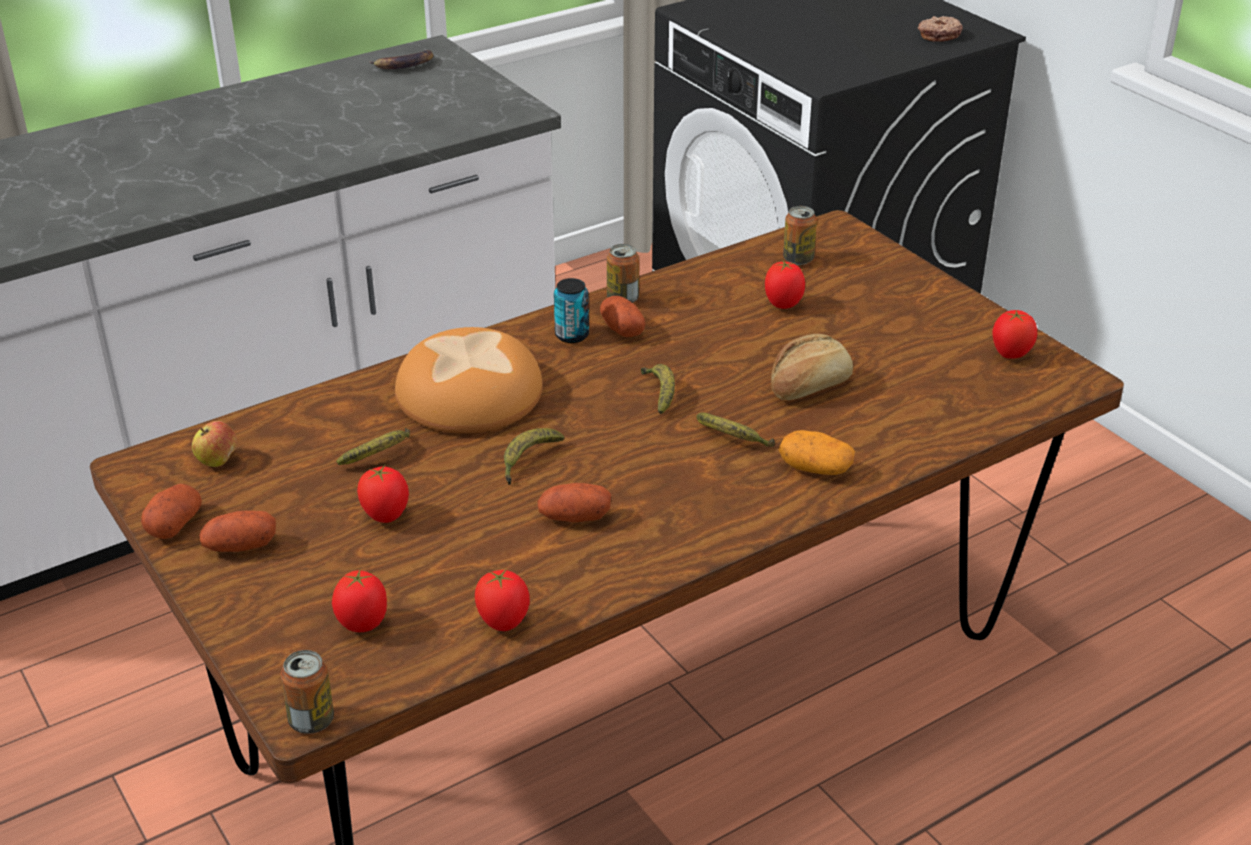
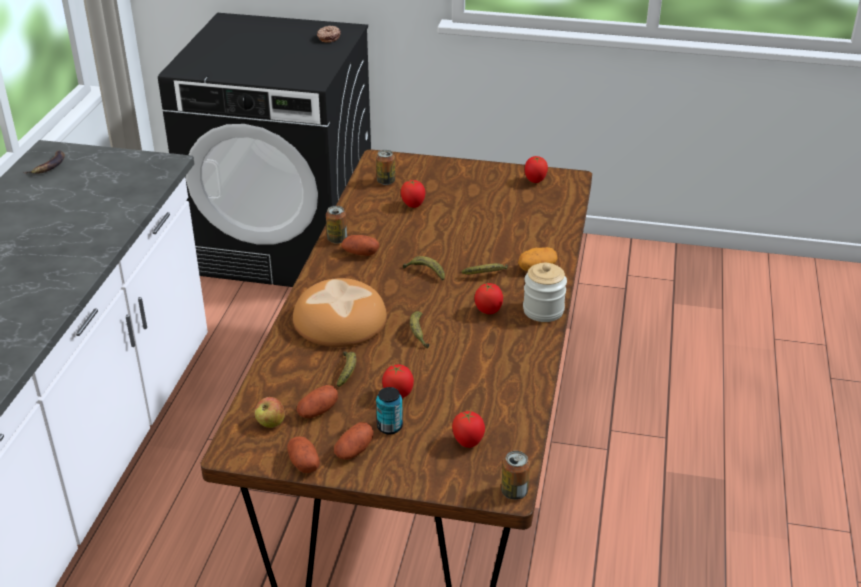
camera: 45 degrees left, 0 degrees up
tomato [475,569,530,631] -> tomato moved to [474,283,503,314]
potato [537,483,611,522] -> potato moved to [297,385,338,418]
can [554,278,589,343] -> can moved to [376,387,403,435]
bread [771,334,853,400] -> none
none -> jar [523,263,567,322]

